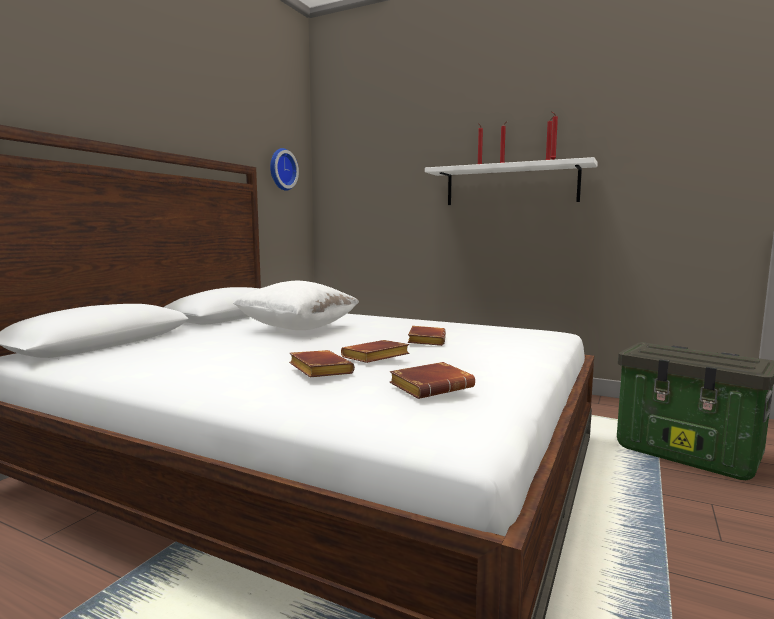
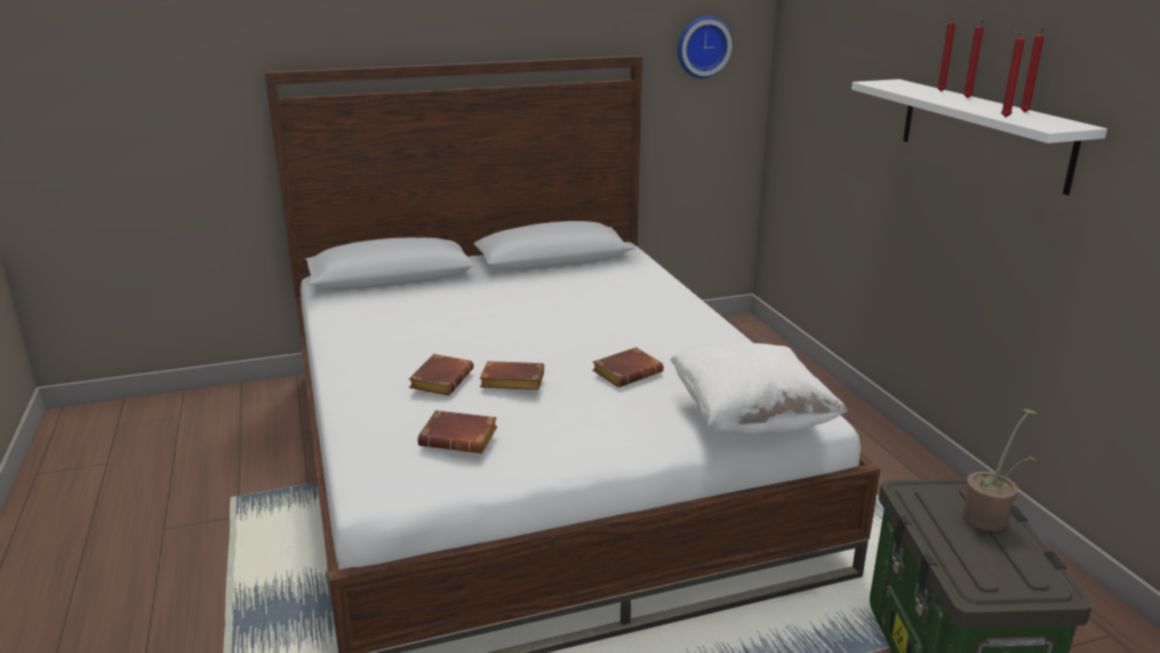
camera: 45 degrees right, 15 degrees up
white pillow [233,281,359,330] -> white pillow moved to [670,343,848,435]
none -> potted plant [963,409,1040,531]

